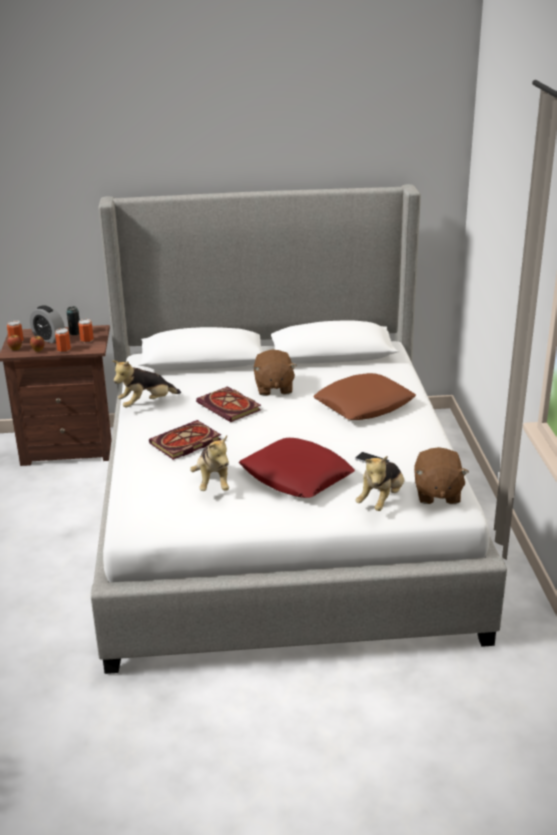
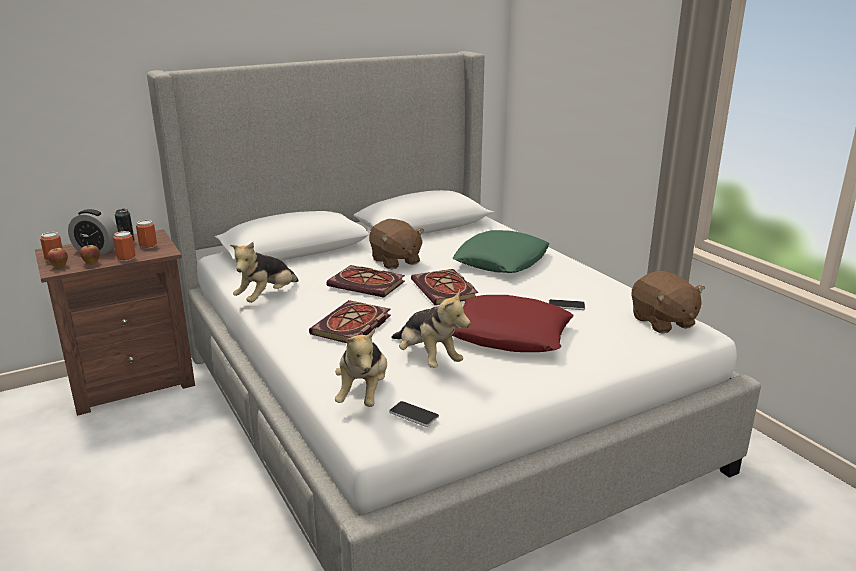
camera: 25 degrees left, 5 degrees down
brown pillow [314,373,416,420] -> green pillow [453,230,549,273]
plush toy [355,455,404,511] -> plush toy moved to [335,328,387,407]
none -> phone [389,401,439,427]
none -> book [411,269,478,305]

